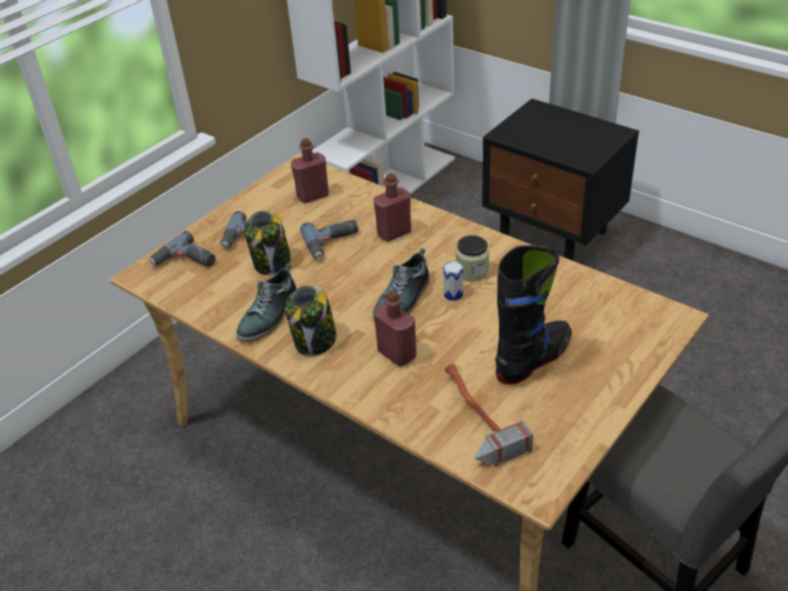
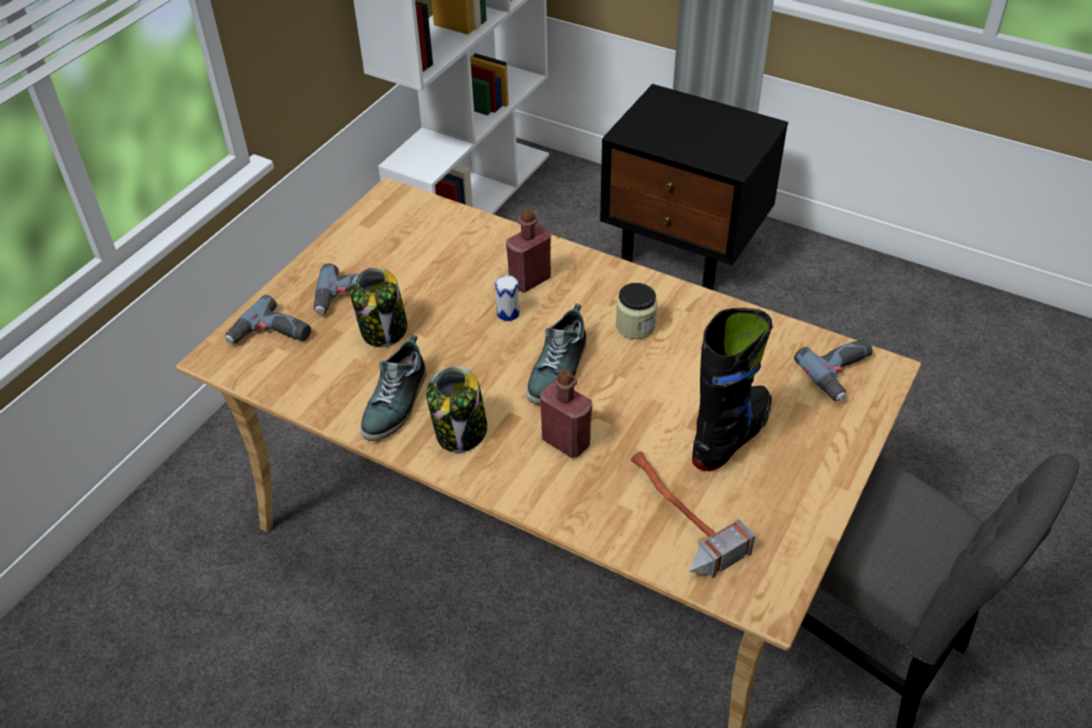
camera: 10 degrees left, 5 degrees up
red bottle [291,138,329,203] -> none
power drill [300,220,358,259] -> power drill moved to [794,339,872,401]
can [443,261,463,301] -> can moved to [495,275,519,321]

